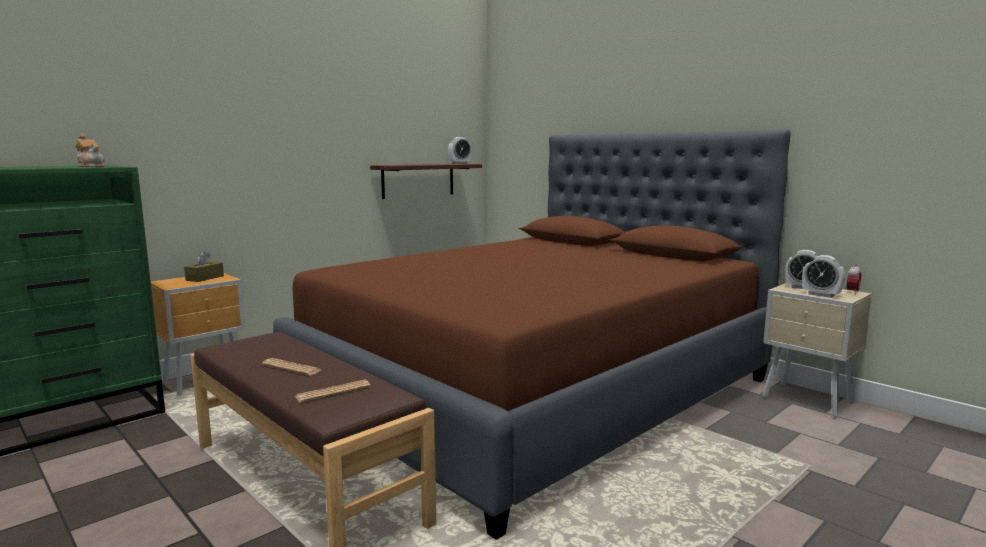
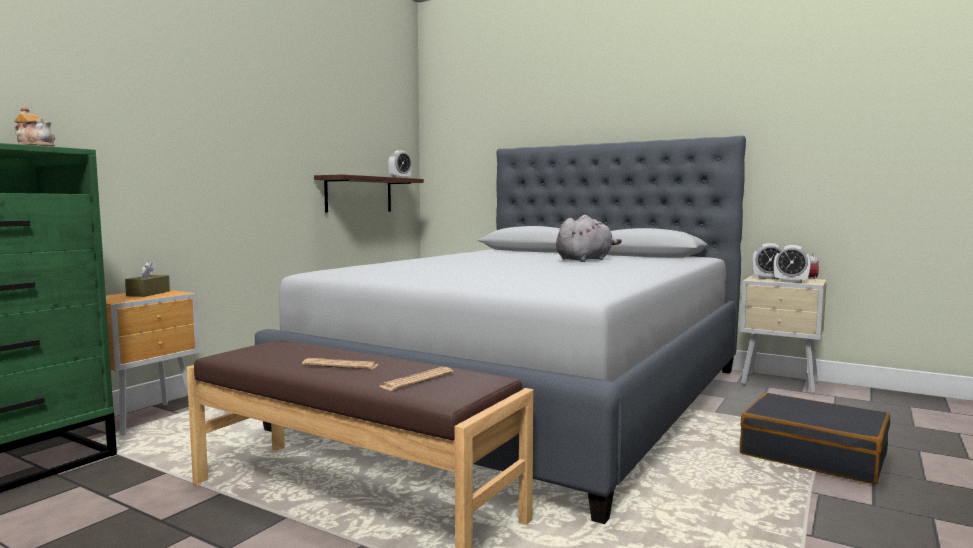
camera: 15 degrees left, 5 degrees down
brown bed [273,129,791,540] -> grey bed [255,136,746,524]
none -> grey plush toy [556,215,622,262]
none -> black suitcase [740,393,890,484]

